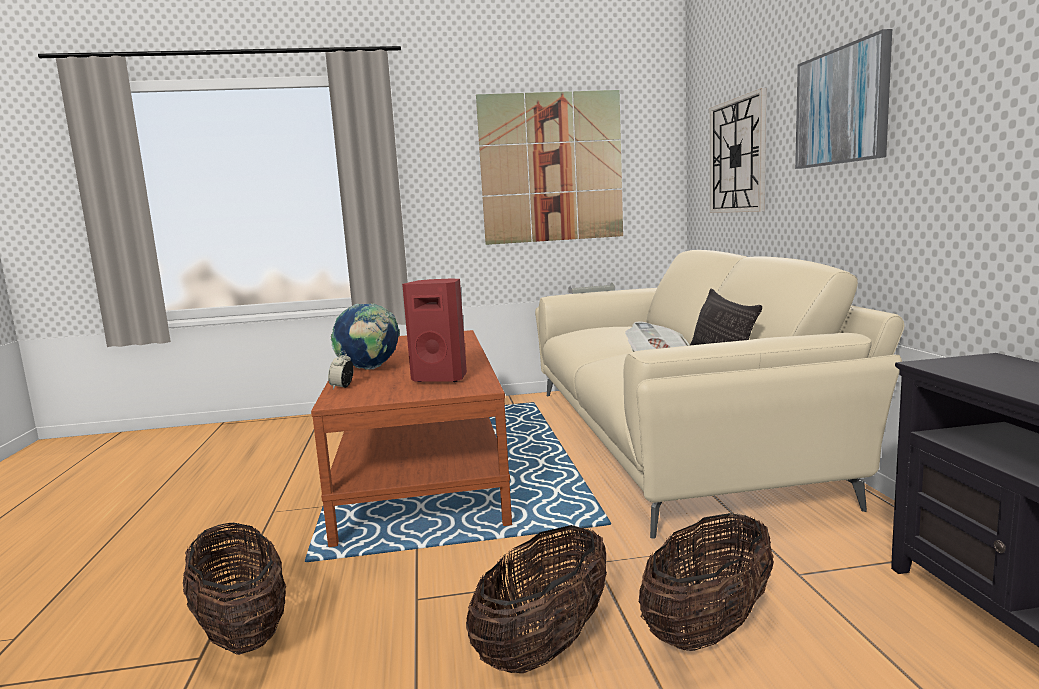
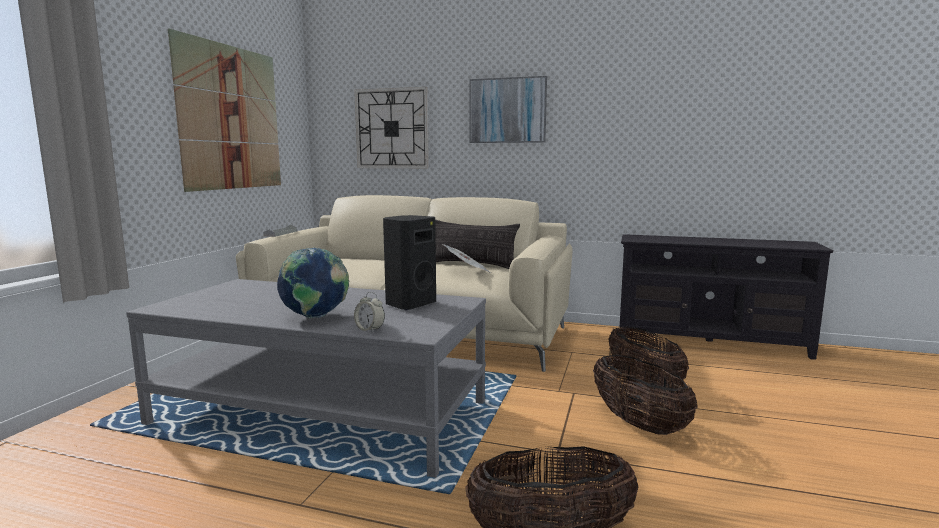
camera: 65 degrees left, 0 degrees up
brown coffee table [311,330,512,547] -> grey coffee table [126,279,486,478]
red speaker [402,278,467,382] -> black speaker [383,215,436,310]

